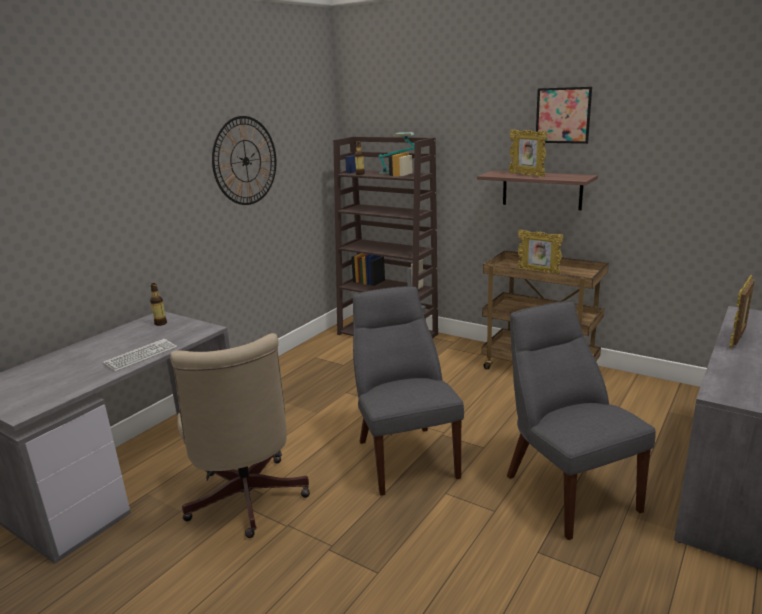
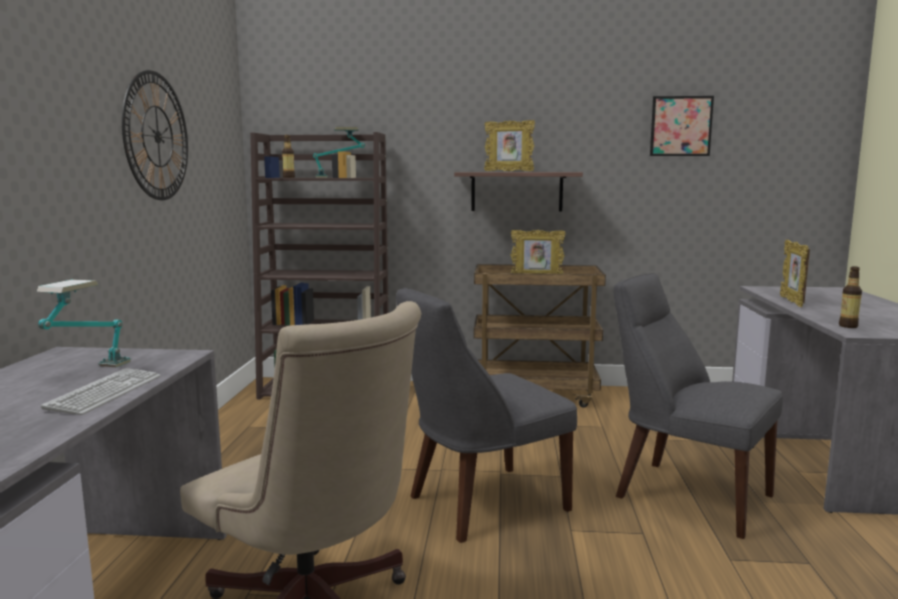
camera: 30 degrees left, 10 degrees down
bottle [150,283,167,326] -> bottle moved to [839,266,862,328]
grey chair [353,286,464,496] -> grey chair turned 75 degrees counterclockwise [396,288,577,543]
picture [536,87,592,144] -> picture moved to [650,96,714,156]
none -> table lamp [36,279,131,367]

